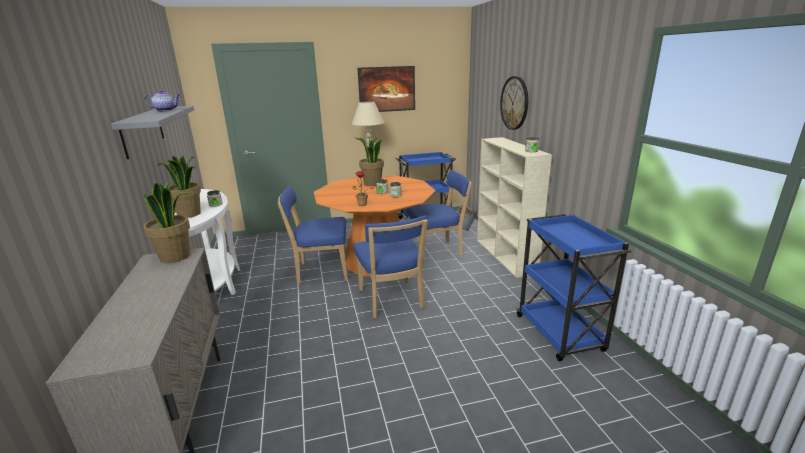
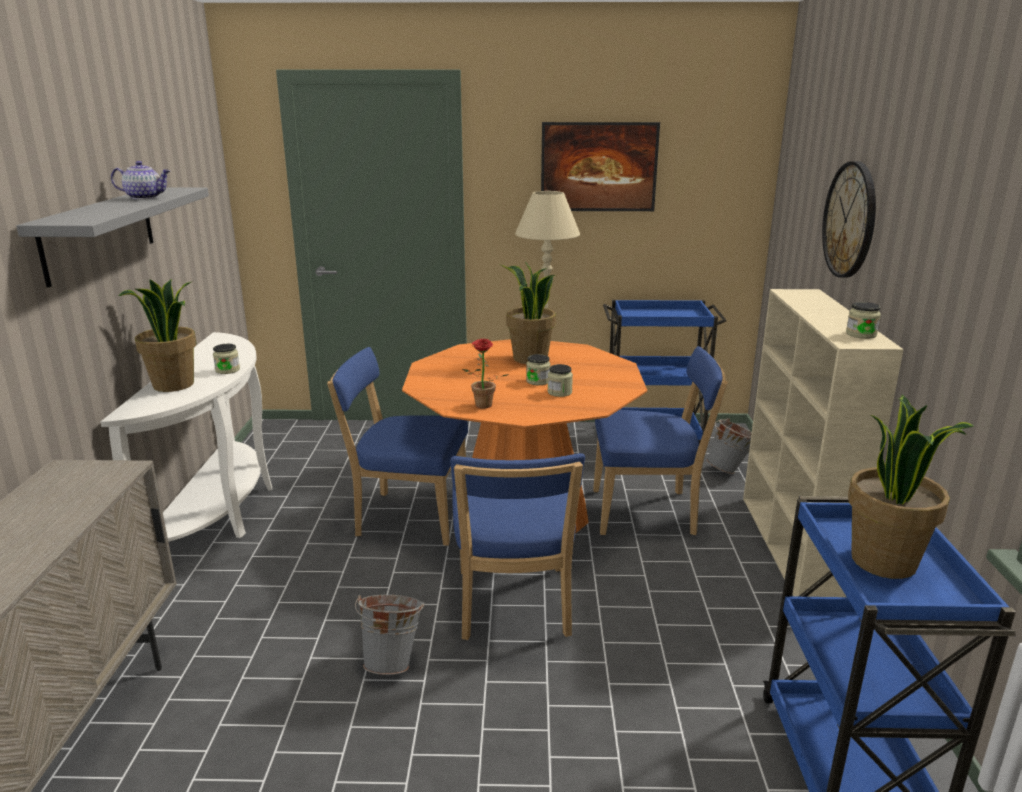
camera: 15 degrees right, 0 degrees up
potted plant [143,182,190,263] -> potted plant moved to [848,395,974,579]
none -> grey bucket [355,595,424,675]

